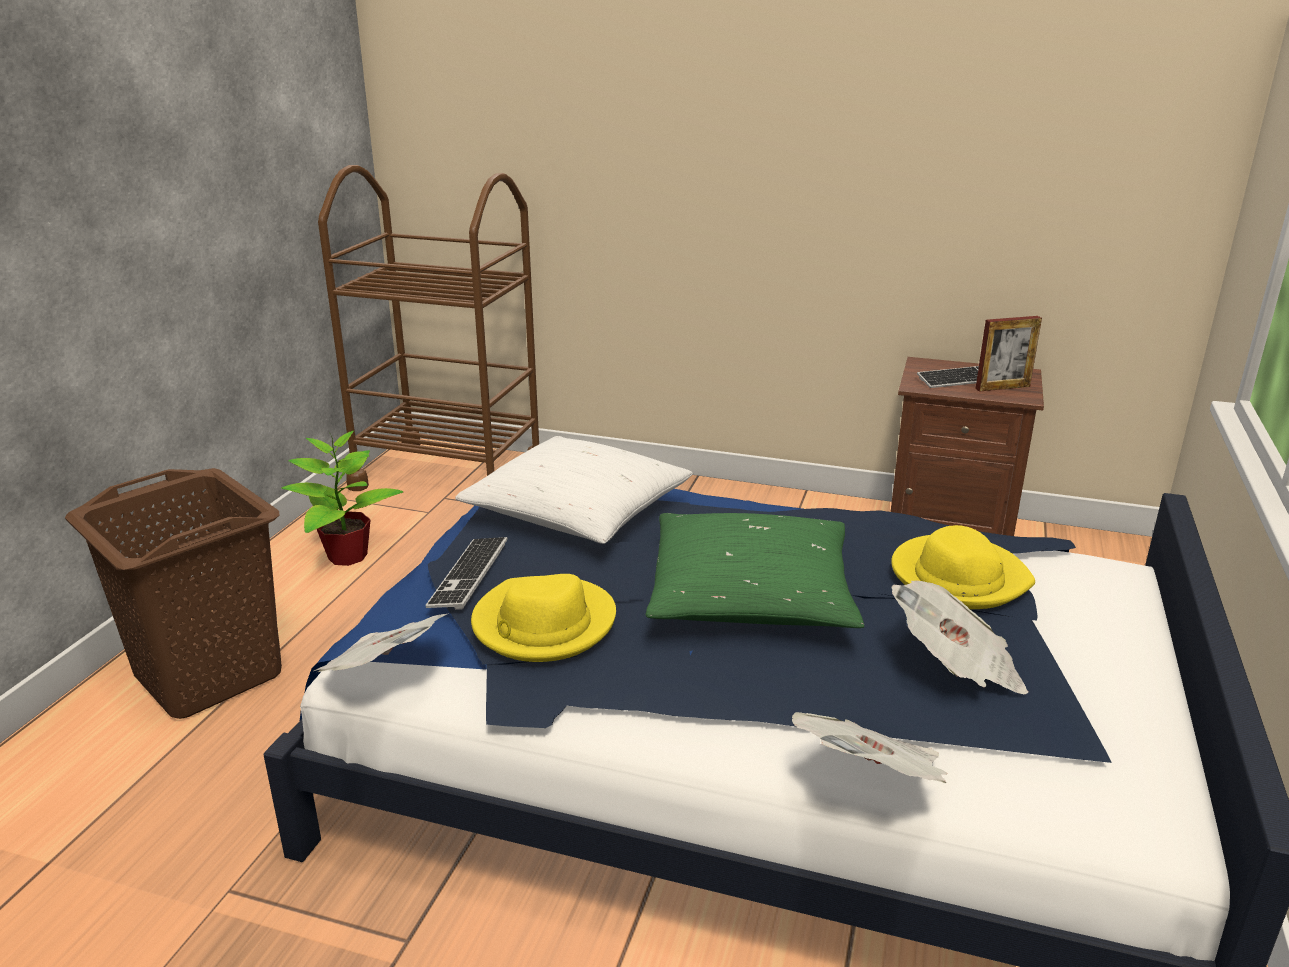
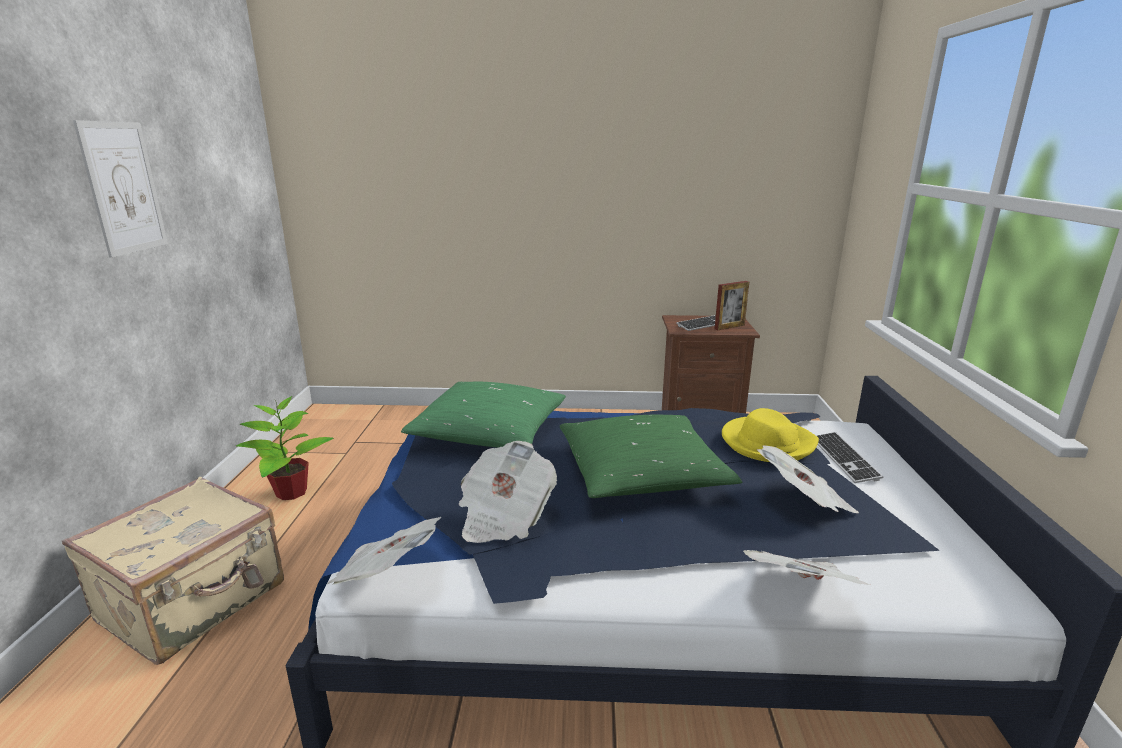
camera: 15 degrees left, 5 degrees down
brown laundry basket [65,468,282,719] -> beige suitcase [62,477,284,665]
brown cart [318,165,539,491] -> none
keyboard [425,537,508,610] -> keyboard moved to [817,432,883,483]
white pillow [455,436,693,544] -> green pillow [401,382,566,448]
yellow hat [471,574,616,662] -> newspaper [459,441,557,543]
none -> picture [73,120,168,258]

